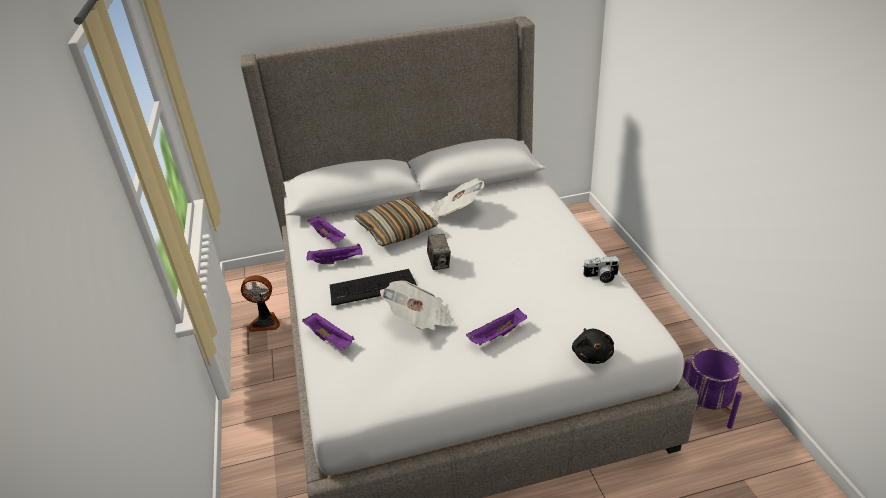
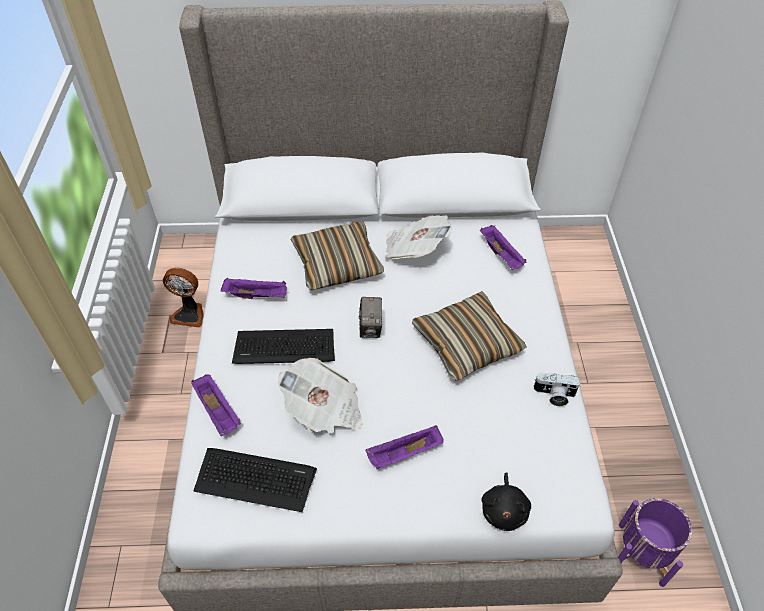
camera: 10 degrees right, 15 degrees up
purple tray [308,216,346,243] -> purple tray moved to [480,225,526,270]
none -> keyboard [194,448,317,512]
none -> pillow [412,291,526,380]

